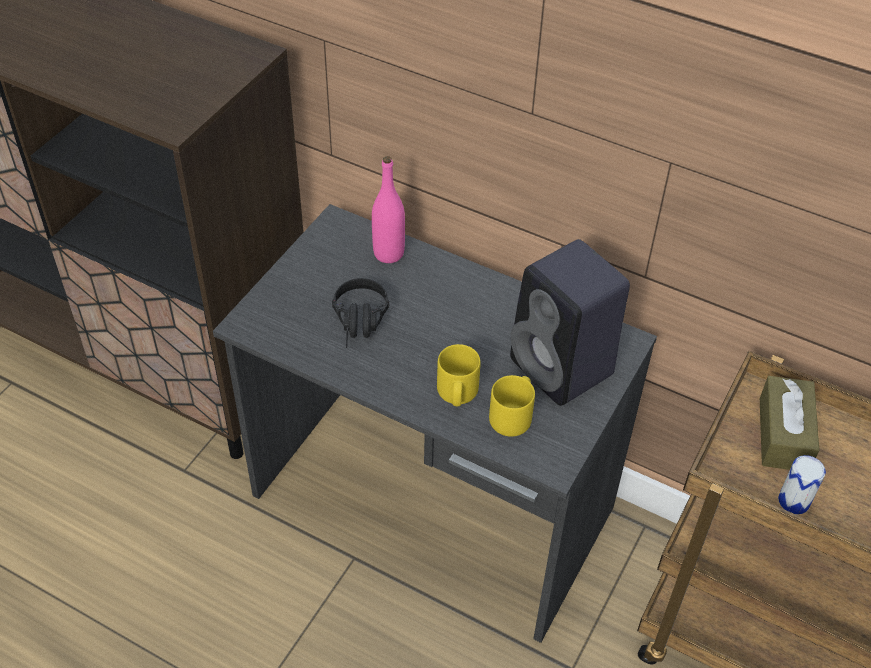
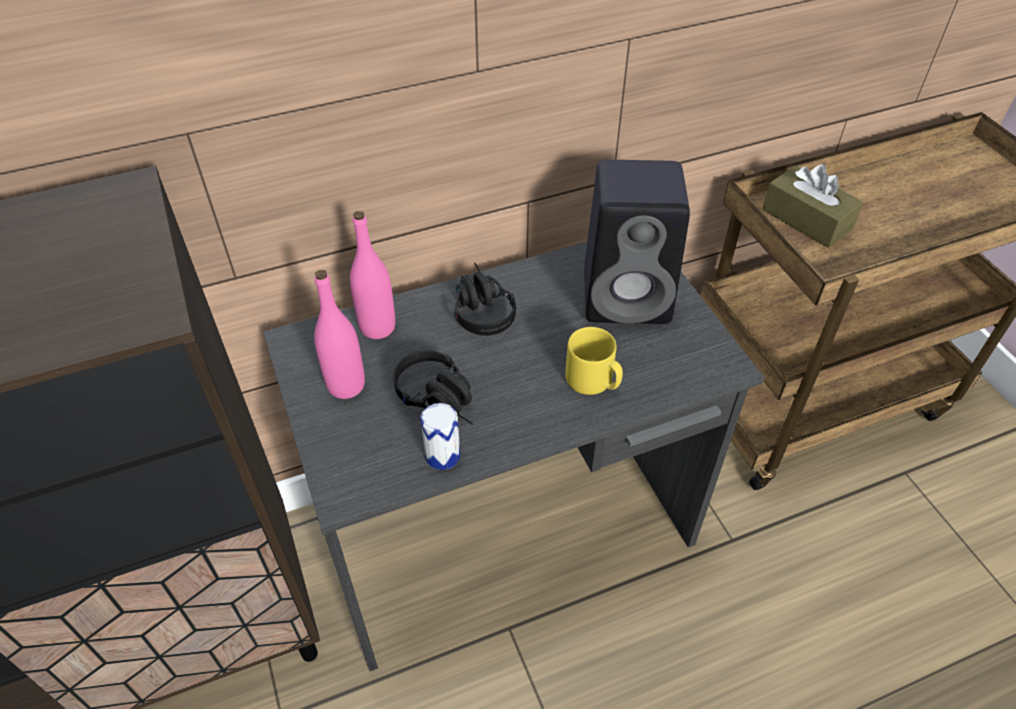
camera: 50 degrees left, 0 degrees up
yellow mug [489,375,535,437] -> none
can [778,455,826,514] -> can moved to [420,403,460,470]
none -> pink bottle [314,270,365,399]
none -> black headphones [454,263,516,336]

